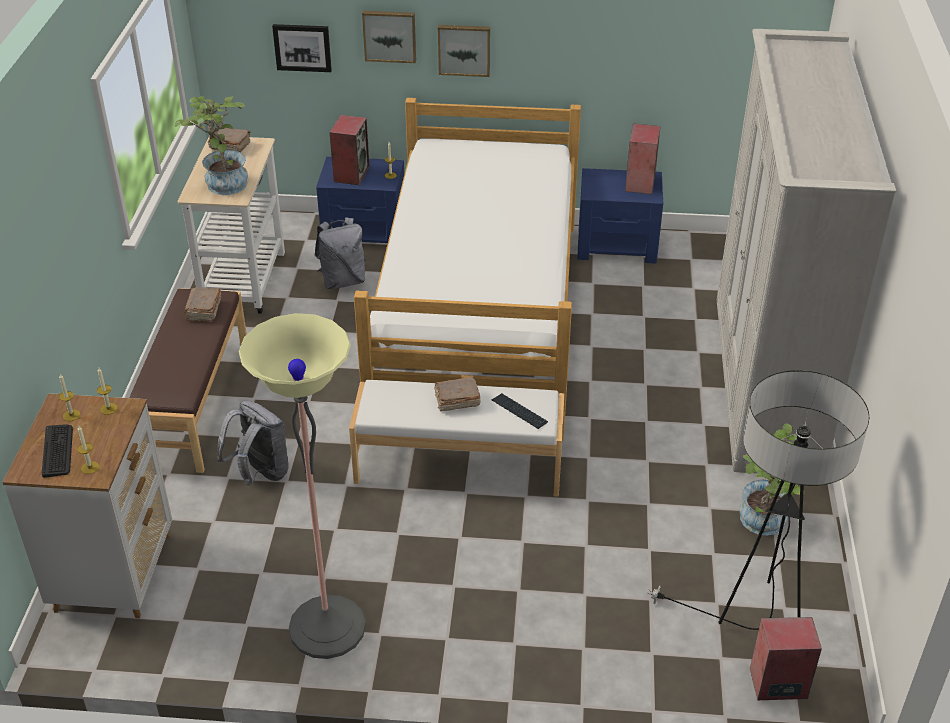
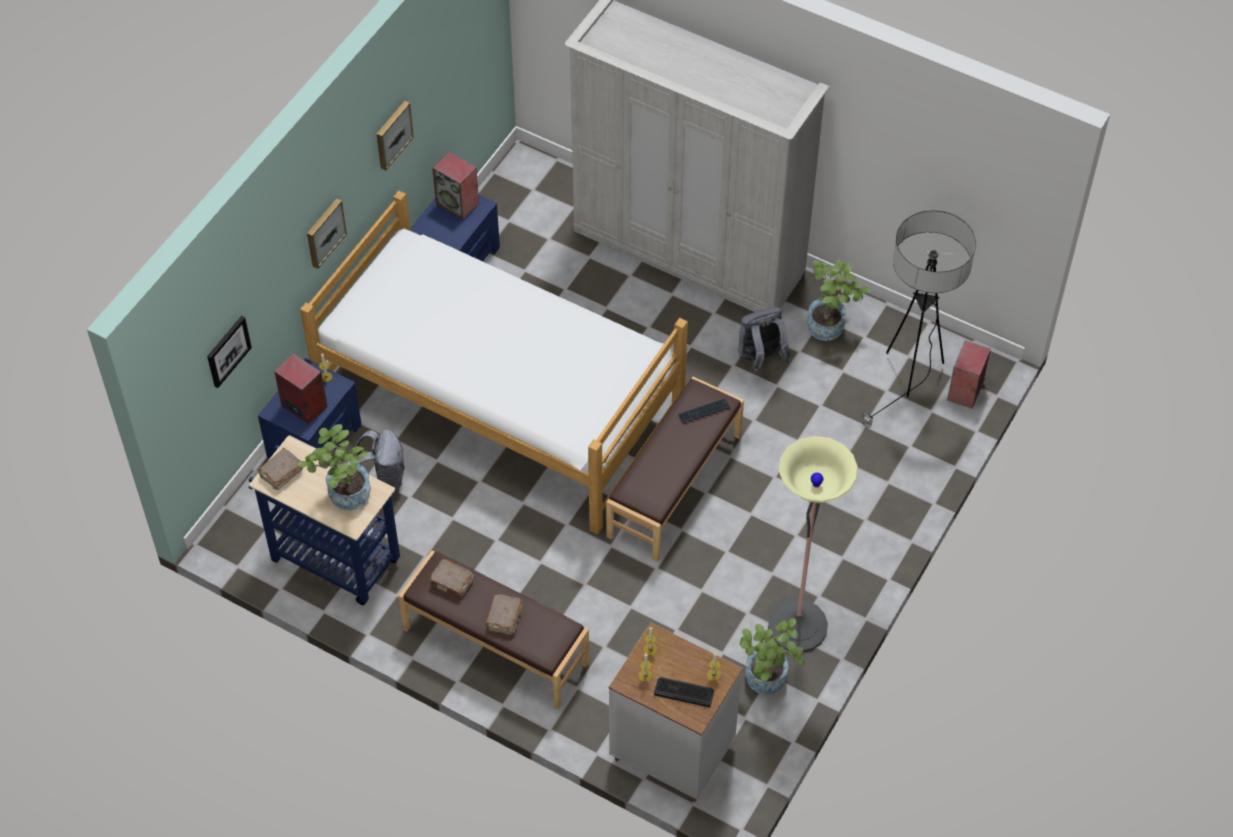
camera: 65 degrees left, 15 degrees up
white cart [177,137,285,314] -> blue cart [249,435,400,605]
grey backpack [217,401,289,486] -> grey backpack moved to [738,307,791,373]
white bench [349,380,564,496] -> brown bench [606,377,744,562]
picture [362,11,416,63] -> picture moved to [377,101,414,170]
brown book [434,377,481,412] -> brown book moved to [486,594,522,635]
none -> potted plant [740,618,805,695]

